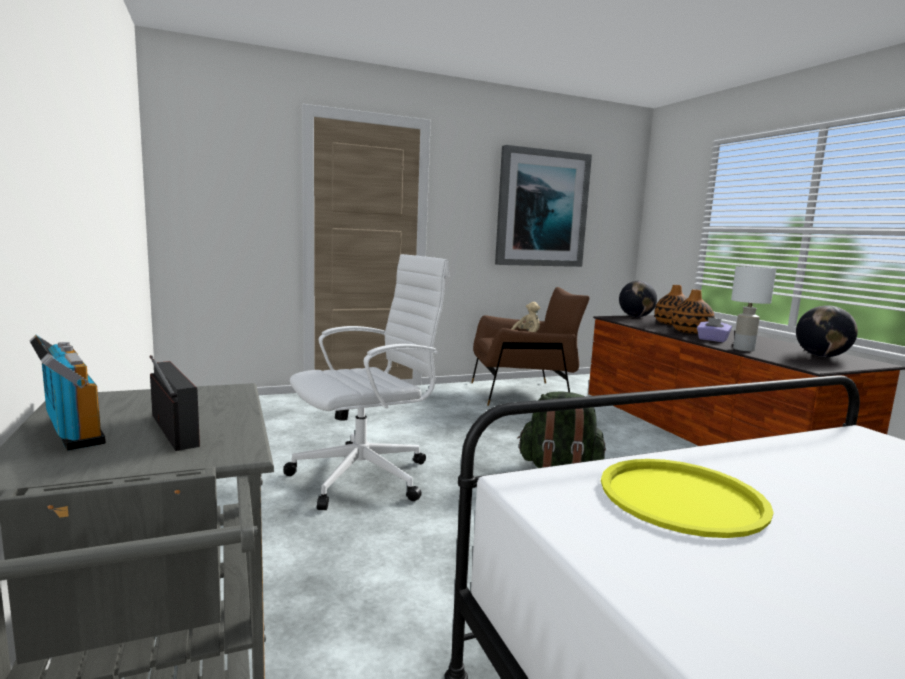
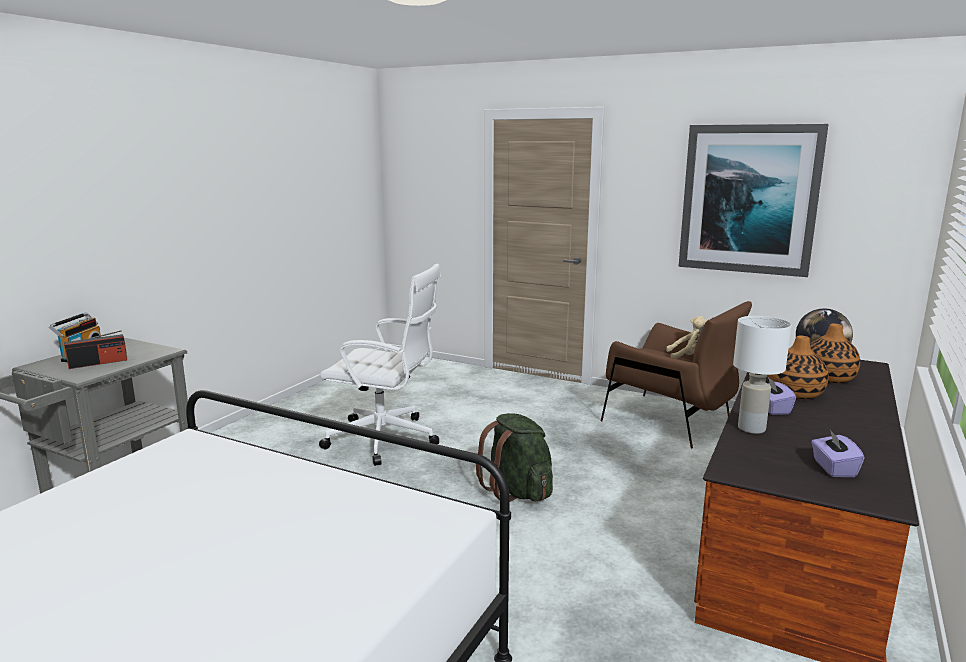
camera: 50 degrees right, 5 degrees up
radio [149,355,200,451] -> radio turned 45 degrees clockwise [64,330,127,369]
yellow tray [601,459,774,538] -> none
globe [796,305,858,357] -> purple tissue box [811,430,865,477]

